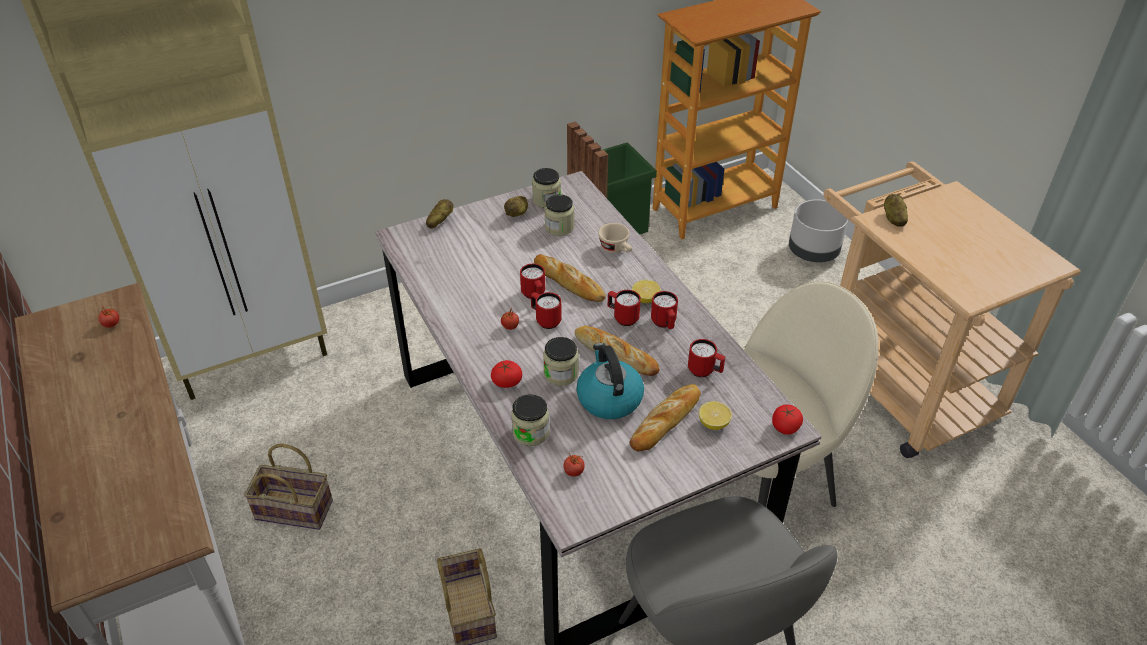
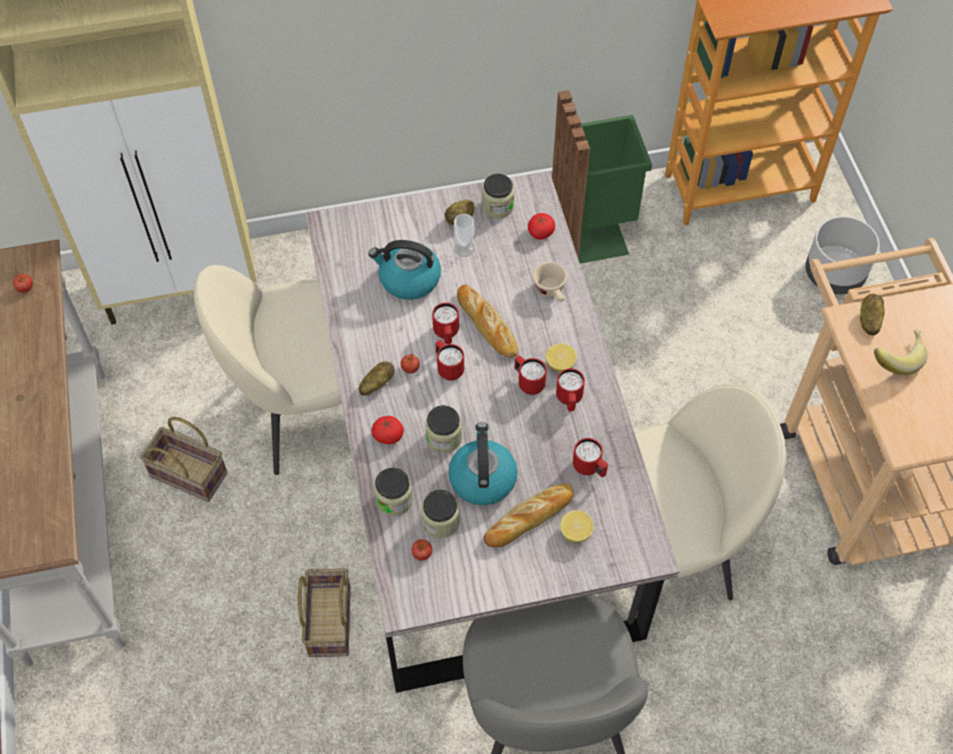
camera: 15 degrees right, 15 degrees up
potato [426,199,453,228] -> potato moved to [359,361,395,396]
jar [544,194,574,236] -> jar moved to [421,490,460,539]
bread [575,325,660,376] -> none
tomato [772,404,803,435] -> tomato moved to [528,213,555,240]
none -> beige chair [194,265,342,475]
none -> kettle [368,240,441,300]
none -> cup [454,214,475,257]
none -> banana [874,329,928,375]

